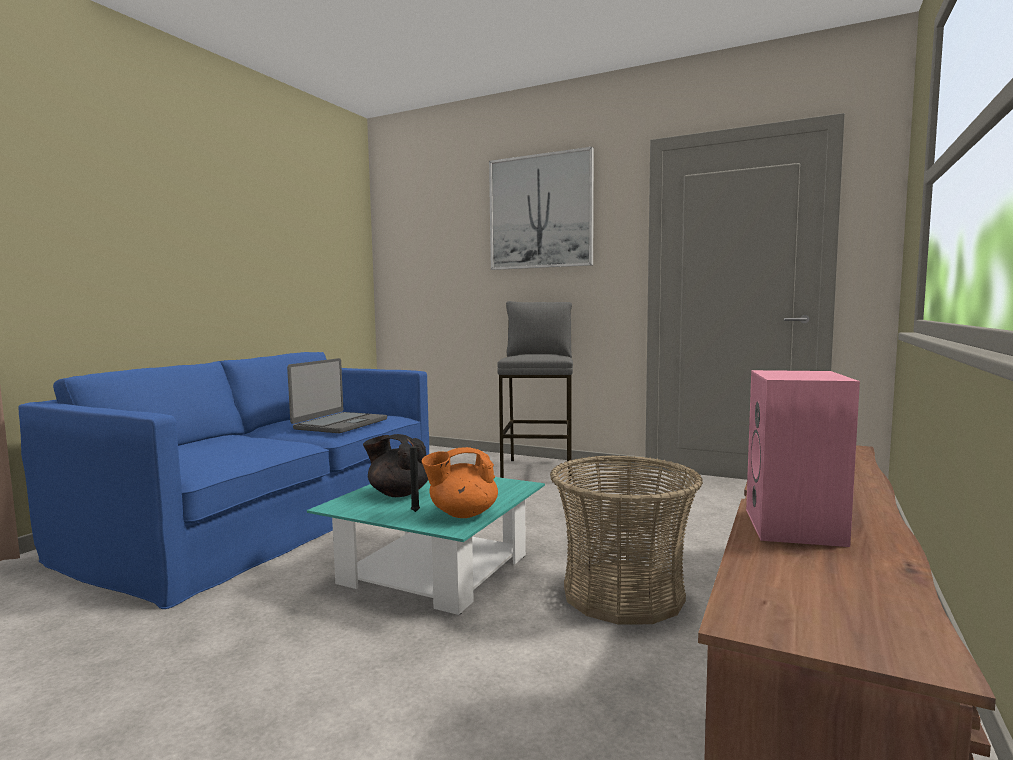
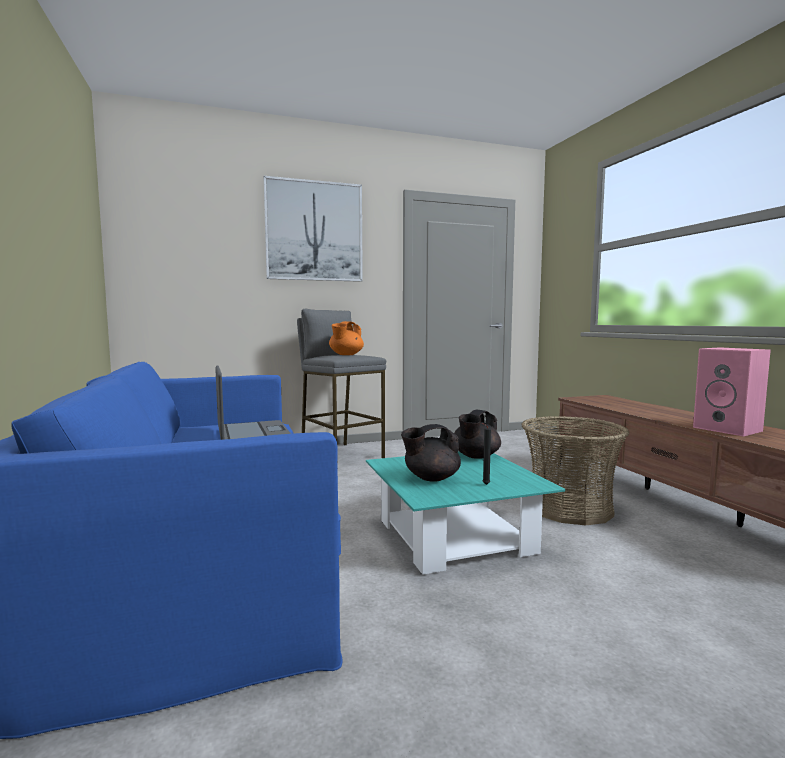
camera: 45 degrees left, 0 degrees up
orange teapot [422,447,498,518] -> orange teapot moved to [329,321,364,355]
none -> black teapot [454,409,501,459]

